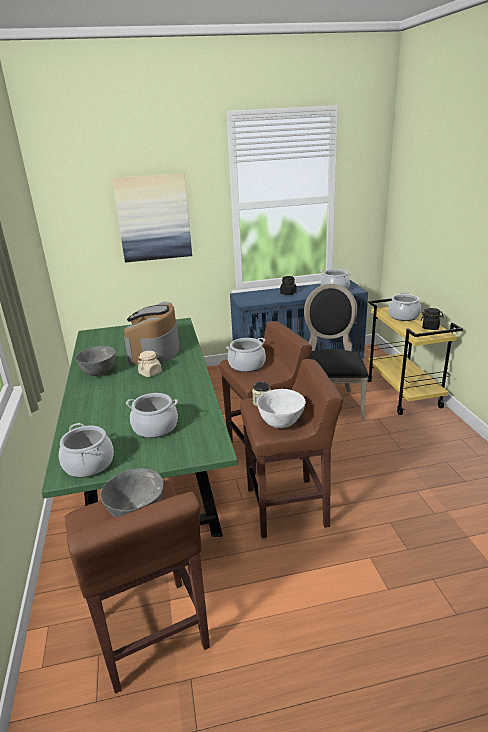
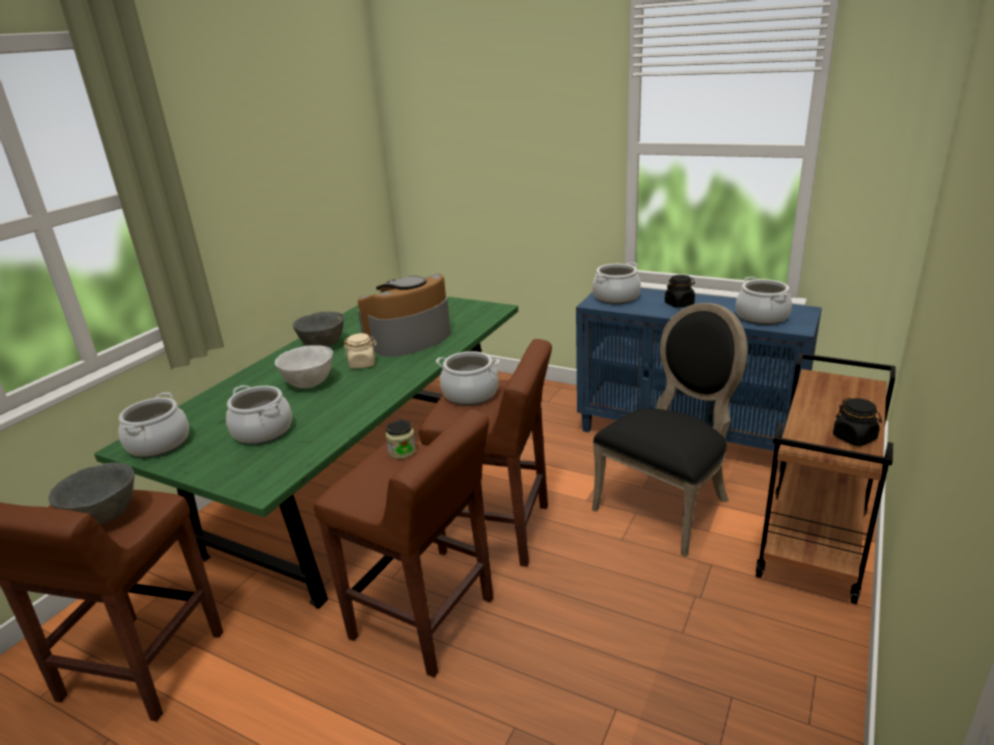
camera: 40 degrees right, 0 degrees up
picture [112,173,192,262] -> none
white bowl [257,389,306,428] -> white bowl moved to [275,345,333,388]
yellow cart [367,298,463,415] -> brown cart [756,353,896,604]
cooking pot [388,292,421,321] -> cooking pot moved to [592,262,641,304]

